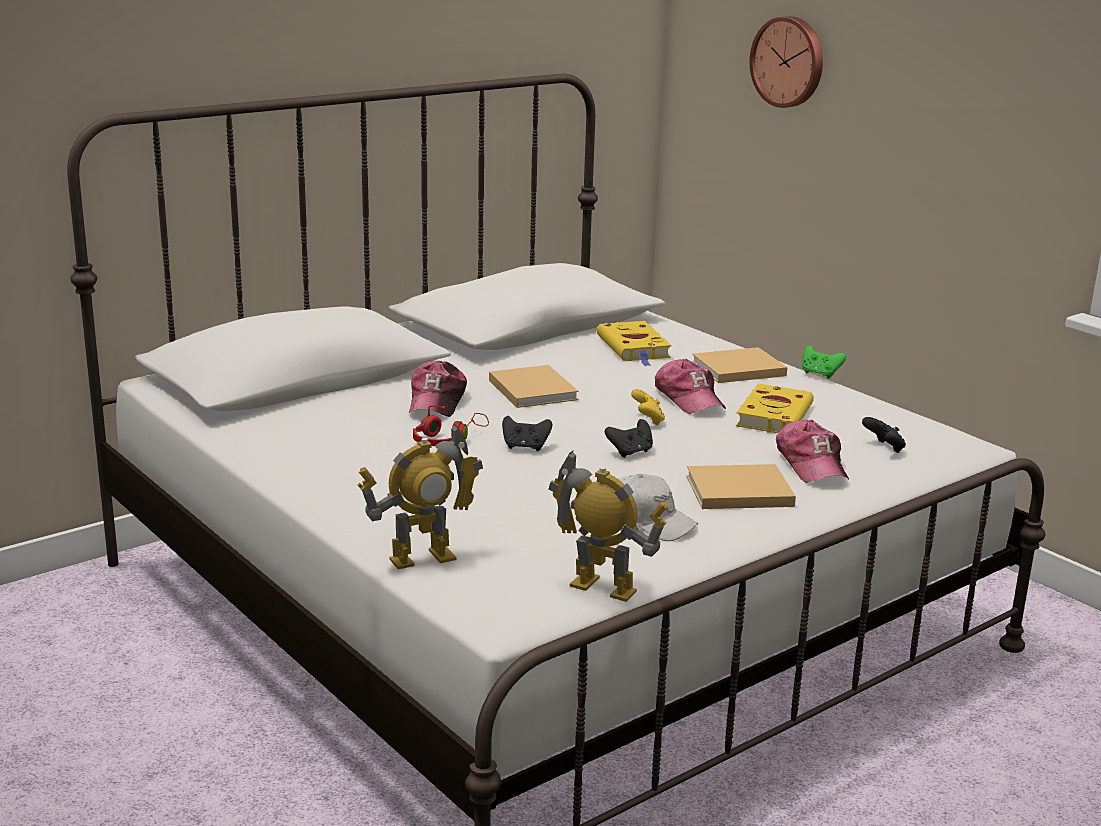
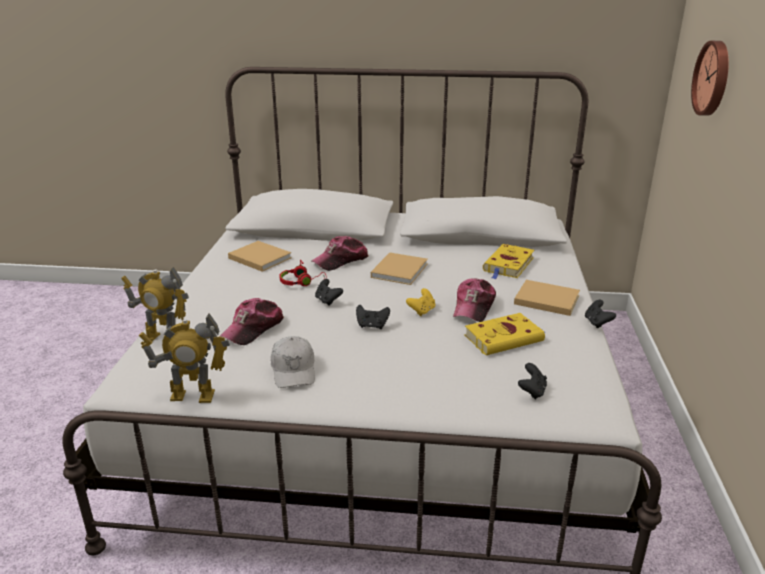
camera: 45 degrees right, 5 degrees up
toy robot [549,451,668,602] -> toy robot turned 105 degrees clockwise [139,313,230,403]
beige book [686,464,796,509] -> beige book moved to [228,241,292,271]
cap [776,419,849,483] -> cap moved to [219,298,284,345]
green game controller [802,346,846,379] -> black game controller [585,300,616,328]

